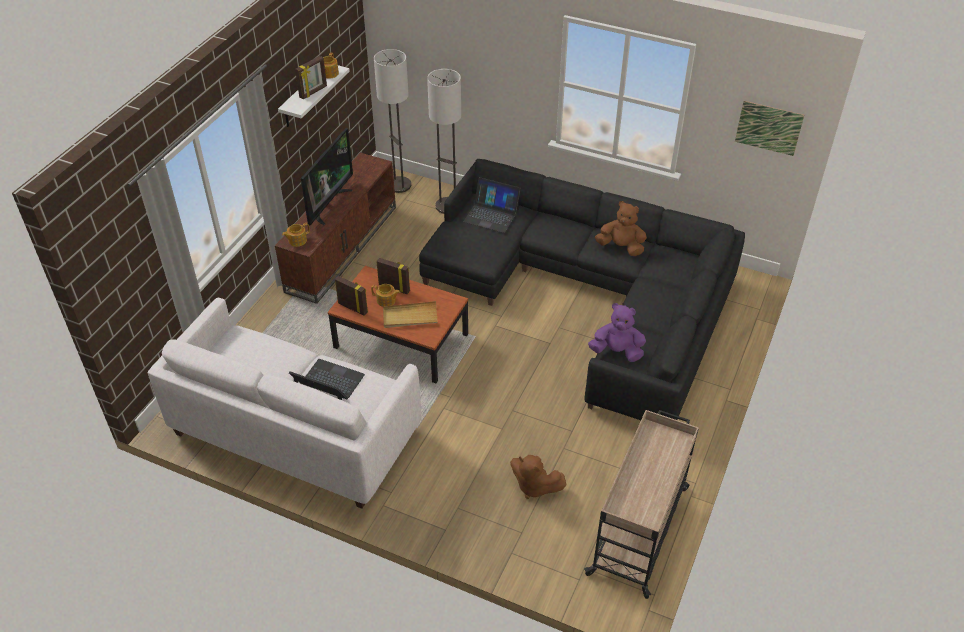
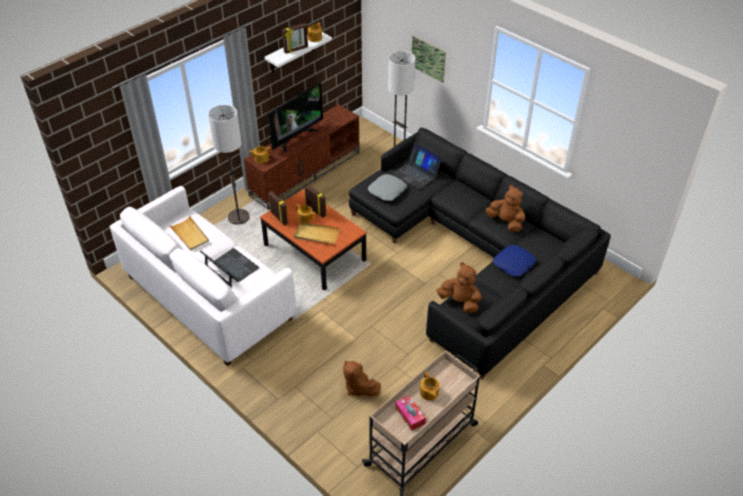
camera: 20 degrees right, 0 degrees up
floor lamp [374,49,411,193] -> floor lamp moved to [208,105,250,224]
purple plush toy [588,303,646,362] -> brown plush toy [437,262,481,313]
picture [735,101,804,156] -> picture moved to [412,36,446,83]
none -> beige tray [170,215,209,251]
none -> grey pillow [368,174,407,201]
none -> tissue box [395,395,426,431]
none -> teapot [420,372,439,401]
none -> blue pillow [493,245,536,277]

